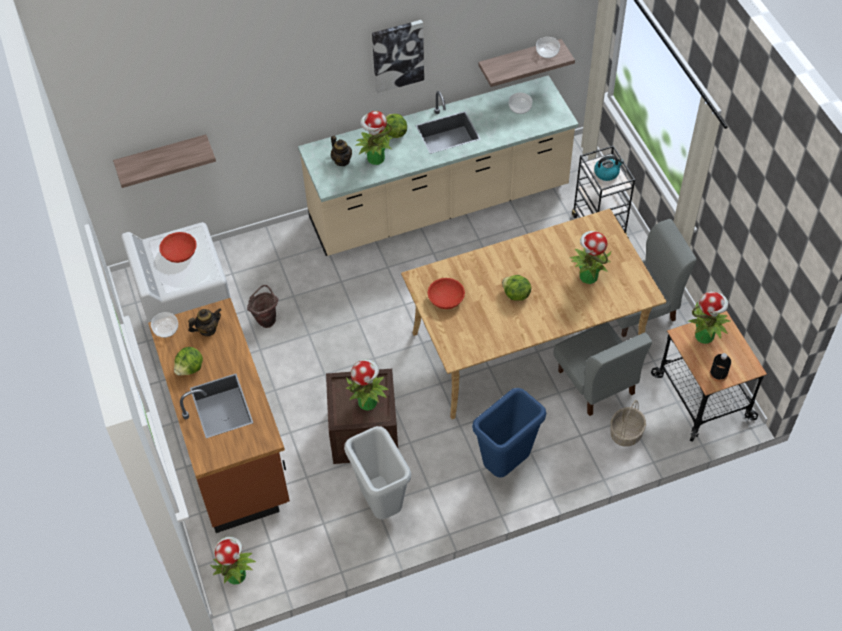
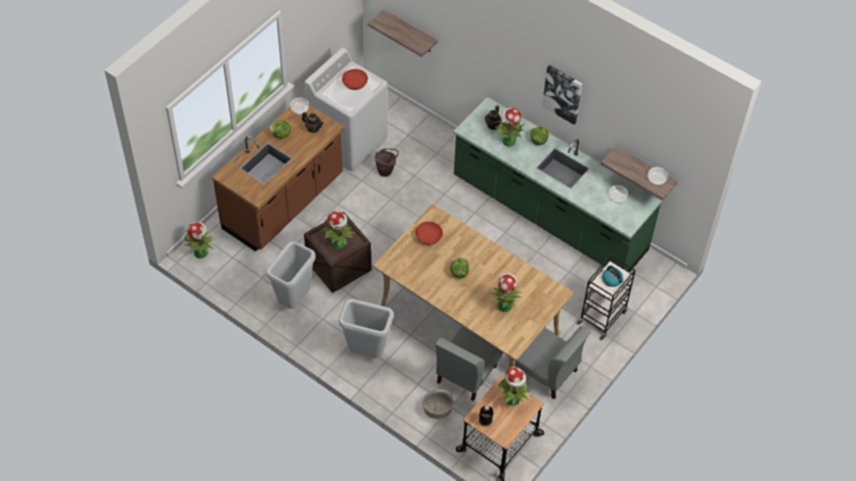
camera: 55 degrees right, 0 degrees up
beige counter [298,75,579,256] -> green counter [453,97,662,272]
blue trash can [472,388,546,477] -> grey trash can [338,299,394,358]

